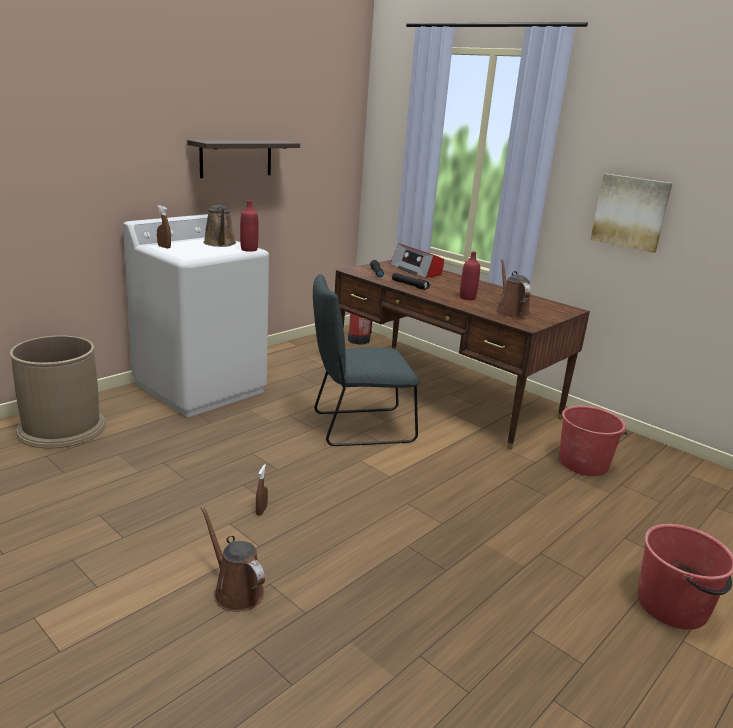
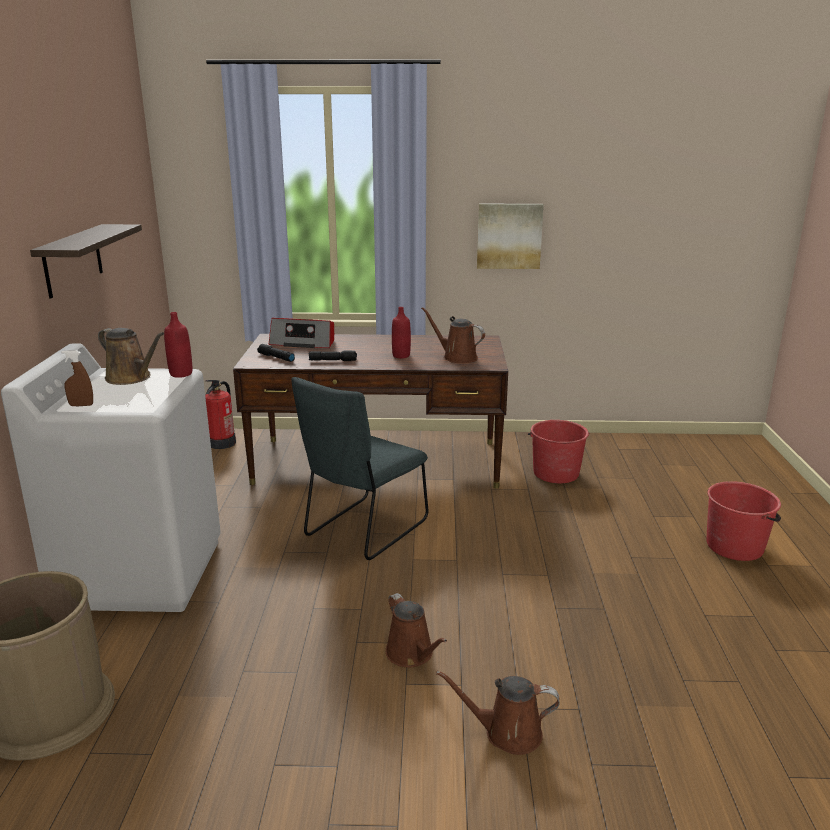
camera: 40 degrees left, 0 degrees up
brown spray bottle [256,464,268,516] -> brown watering can [386,593,447,667]

